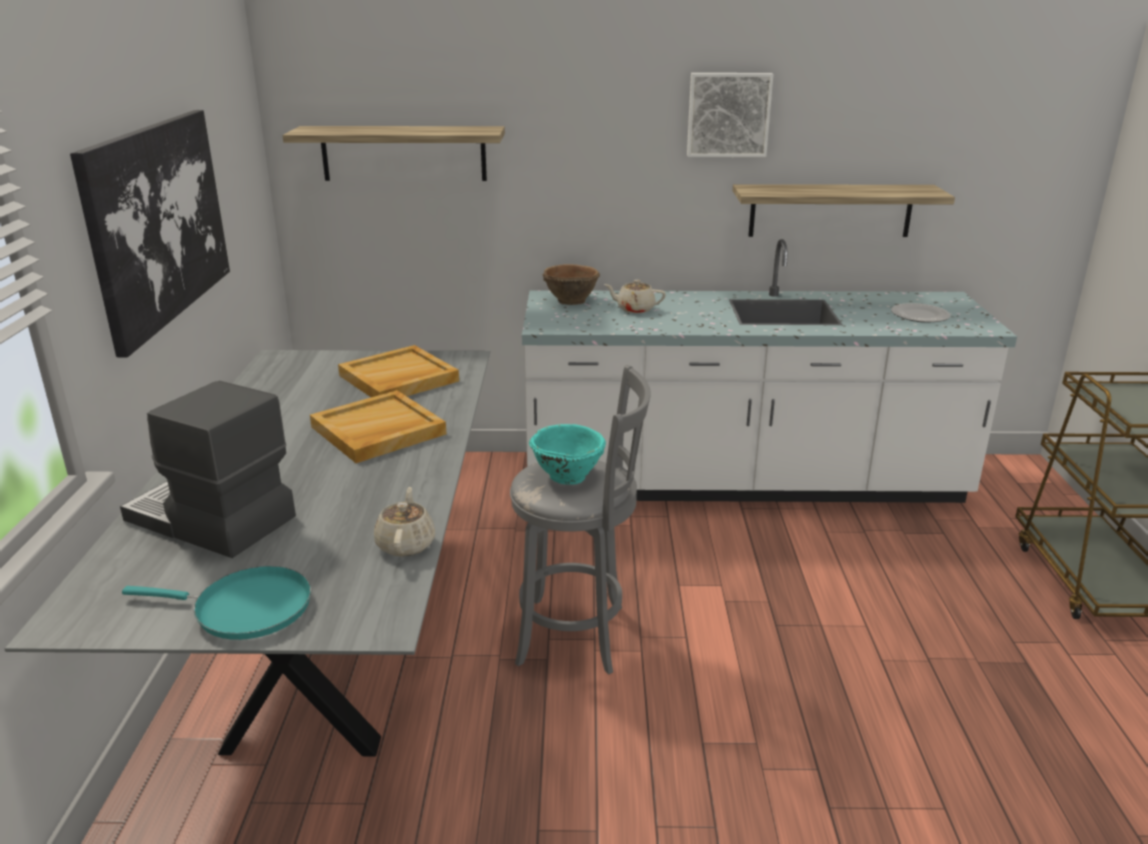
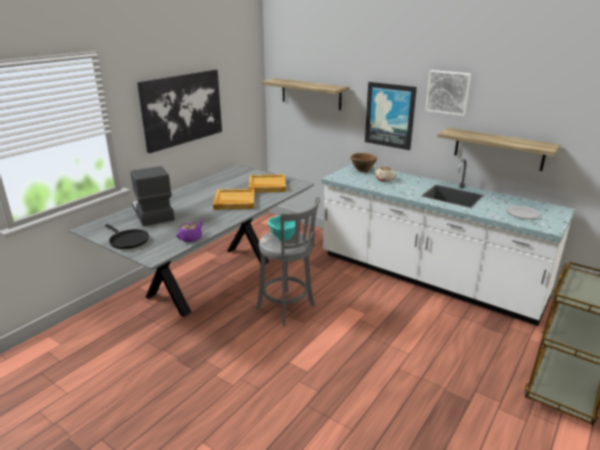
camera: 35 degrees right, 0 degrees up
turquoise frying pan [122,566,311,640] -> black frying pan [105,224,149,249]
beige teapot [374,487,435,557] -> purple teapot [177,219,204,242]
none -> picture [365,82,417,150]

